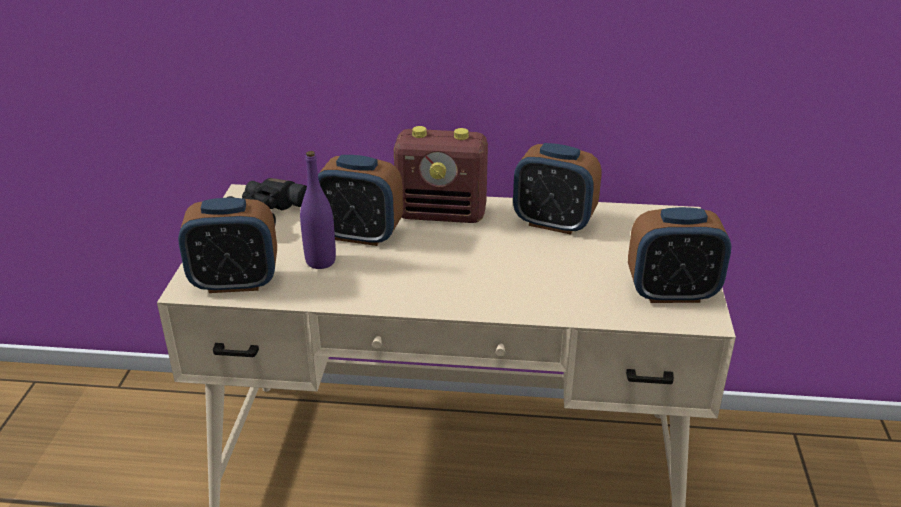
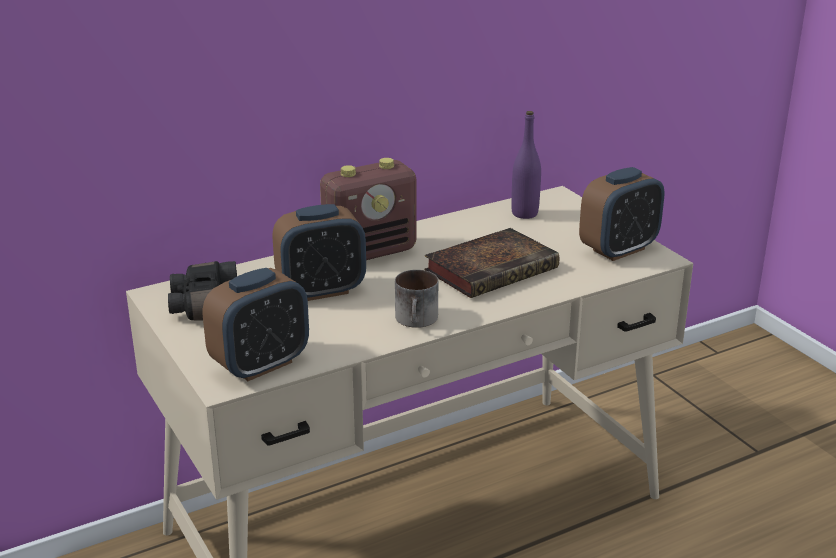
camera: 35 degrees left, 5 degrees down
purple bottle [300,151,336,269] -> purple bottle moved to [511,111,541,219]
alarm clock [513,143,602,235] -> none
none -> mug [395,270,438,328]
none -> book [424,228,560,298]

